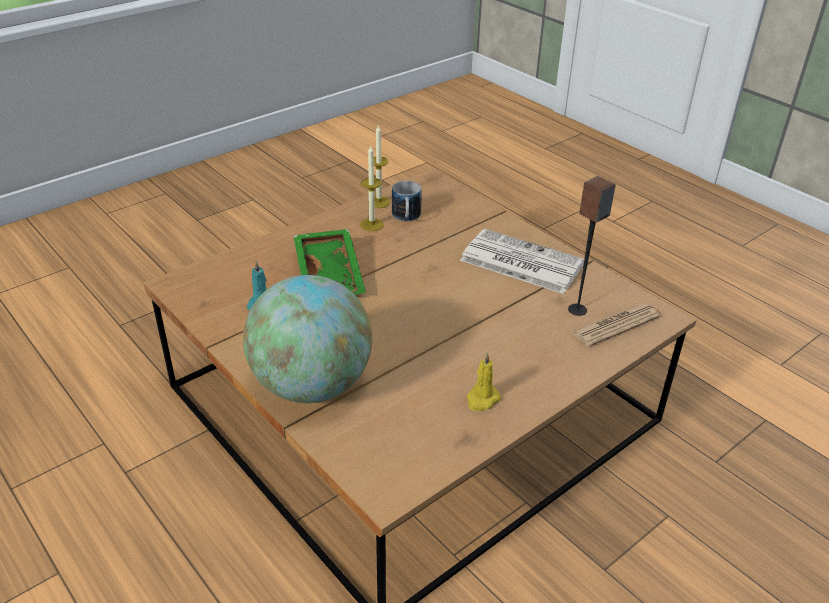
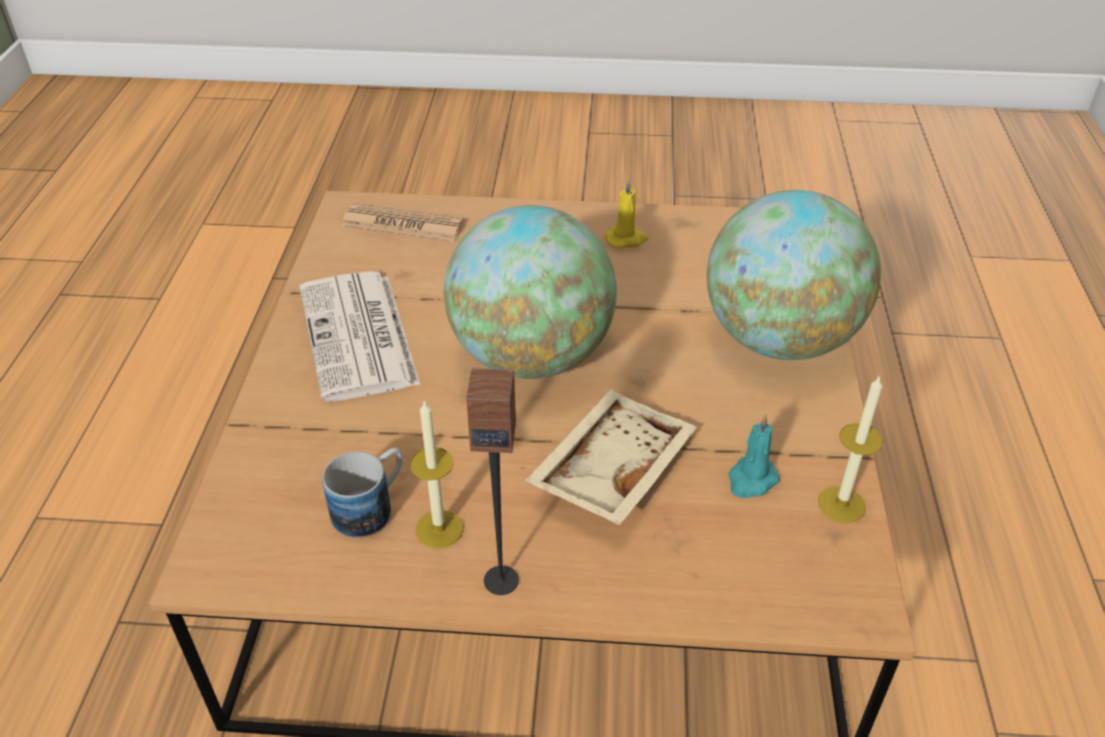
camera: 135 degrees left, 5 degrees up
green tray [293,229,366,295] -> beige tray [525,390,697,526]
candle [368,125,390,208] -> candle moved to [818,375,883,523]
speaker [568,176,616,316] -> speaker moved to [466,368,519,595]
none -> globe [444,205,617,379]

